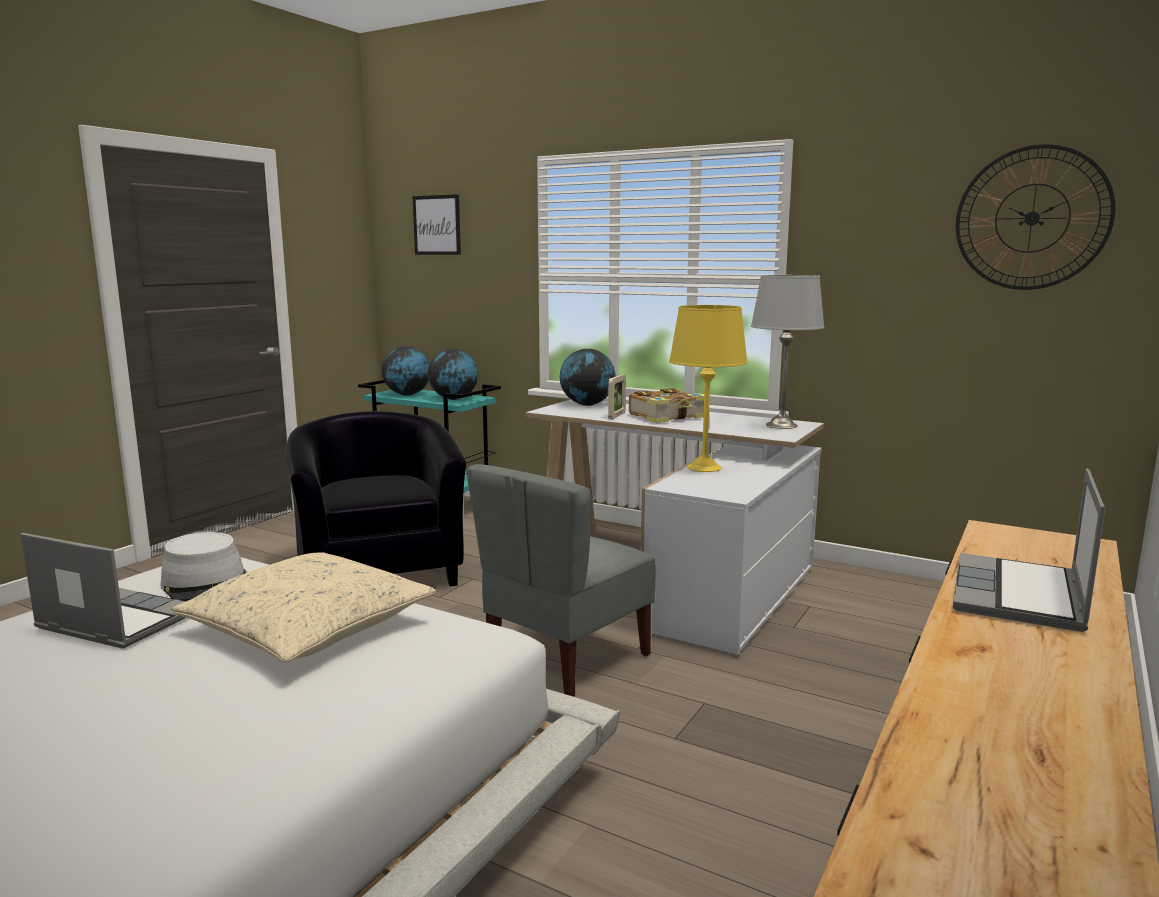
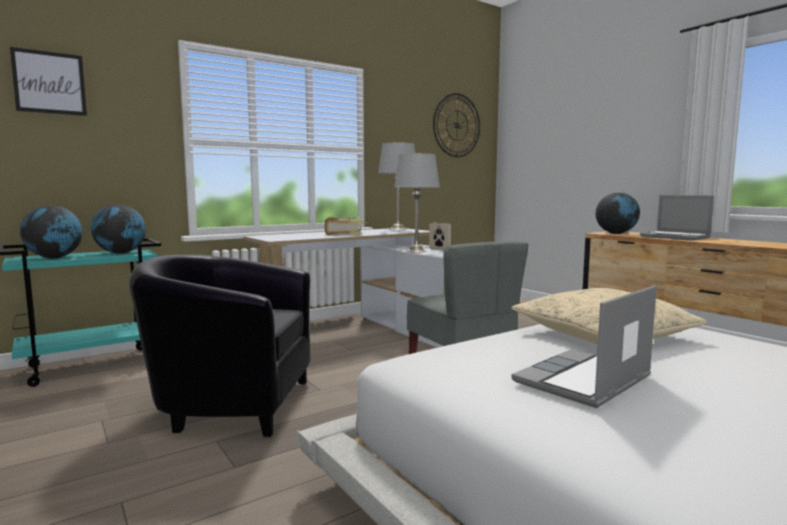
camera: 65 degrees left, 5 degrees down
grey hat [161,532,247,601] -> none
globe [560,349,616,406] -> globe moved to [595,193,640,234]
picture frame [608,374,626,419] -> picture frame moved to [429,223,451,250]
yellow table lamp [669,305,748,472] -> grey table lamp [394,153,440,253]

